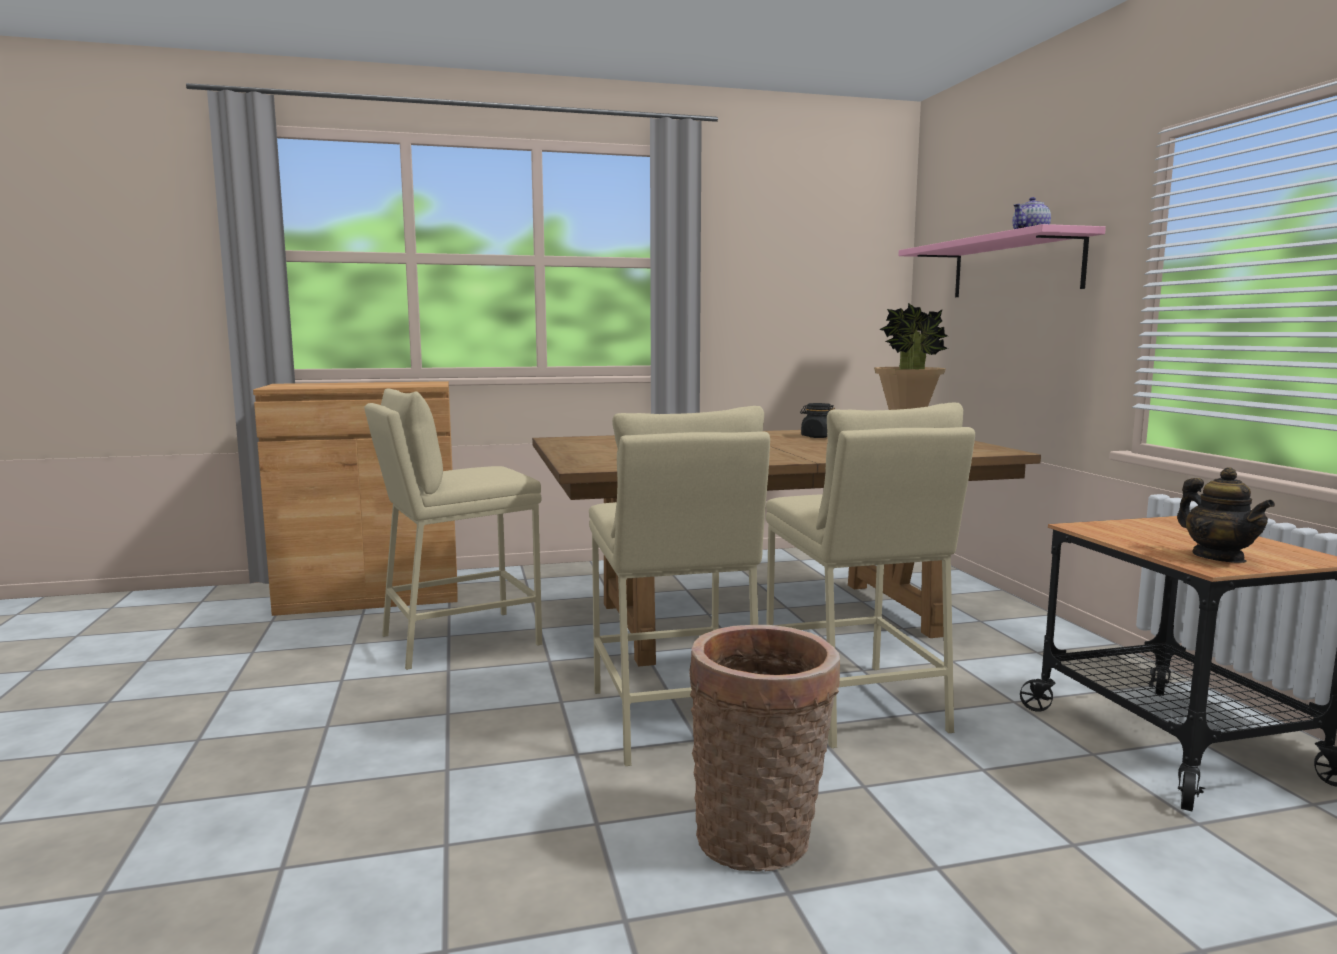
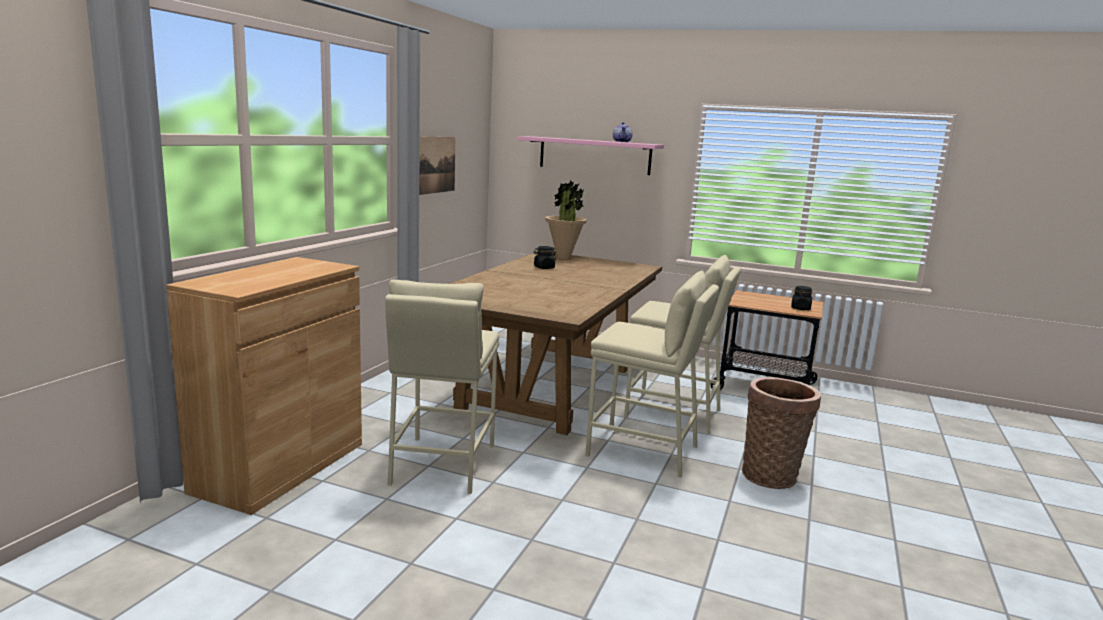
camera: 55 degrees left, 5 degrees up
teapot [1177,467,1275,563] -> black jar [791,286,812,310]
none -> picture [419,137,456,195]

